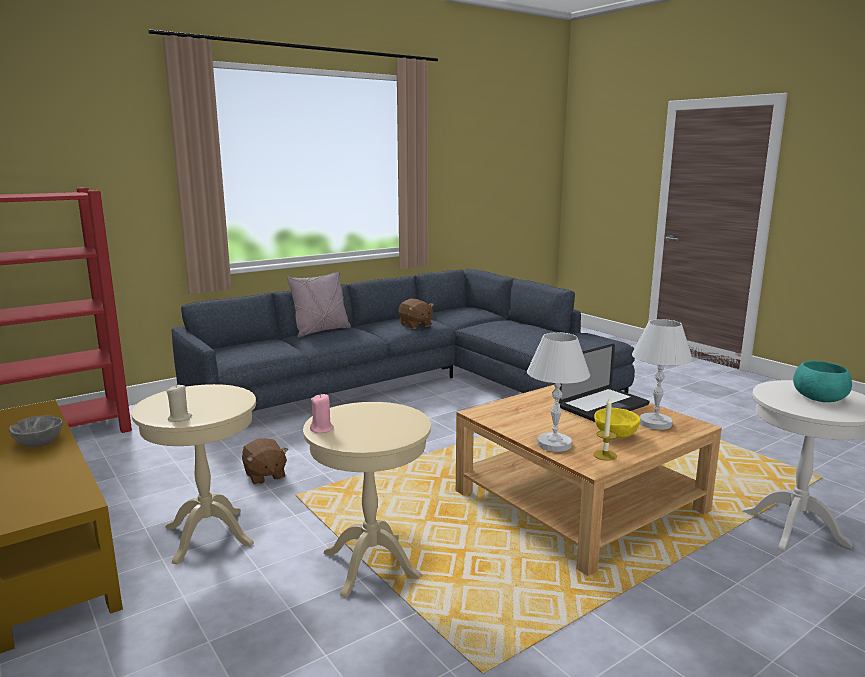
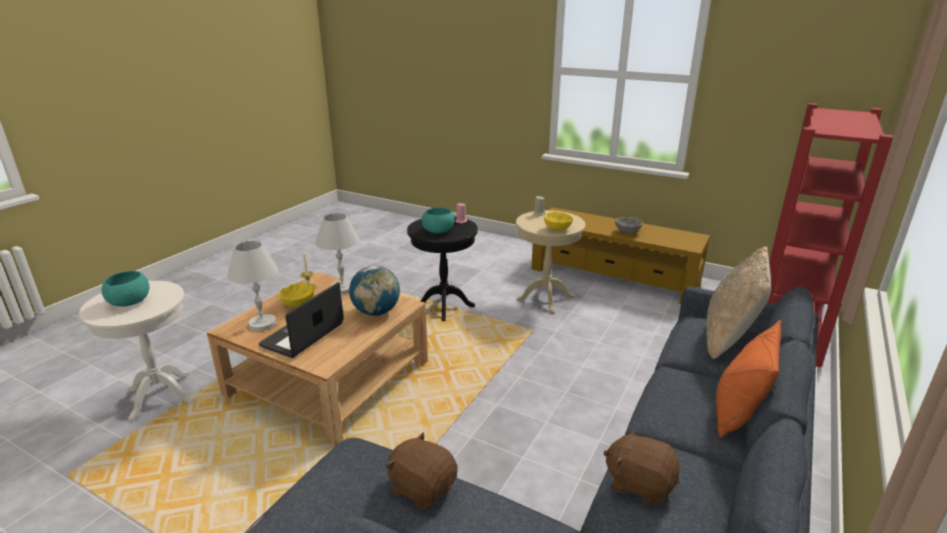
camera: 155 degrees right, 10 degrees up
brown plush toy [242,438,288,485] -> brown plush toy moved to [386,432,458,510]
purple pillow [287,272,351,338] -> orange pillow [716,320,781,438]
beige side table [303,402,431,598] -> black side table [407,216,478,321]
none -> globe [349,265,400,316]
none -> turquoise bowl [422,208,455,234]
none -> yellow bowl [544,212,573,231]
none -> beige pillow [706,246,771,359]

